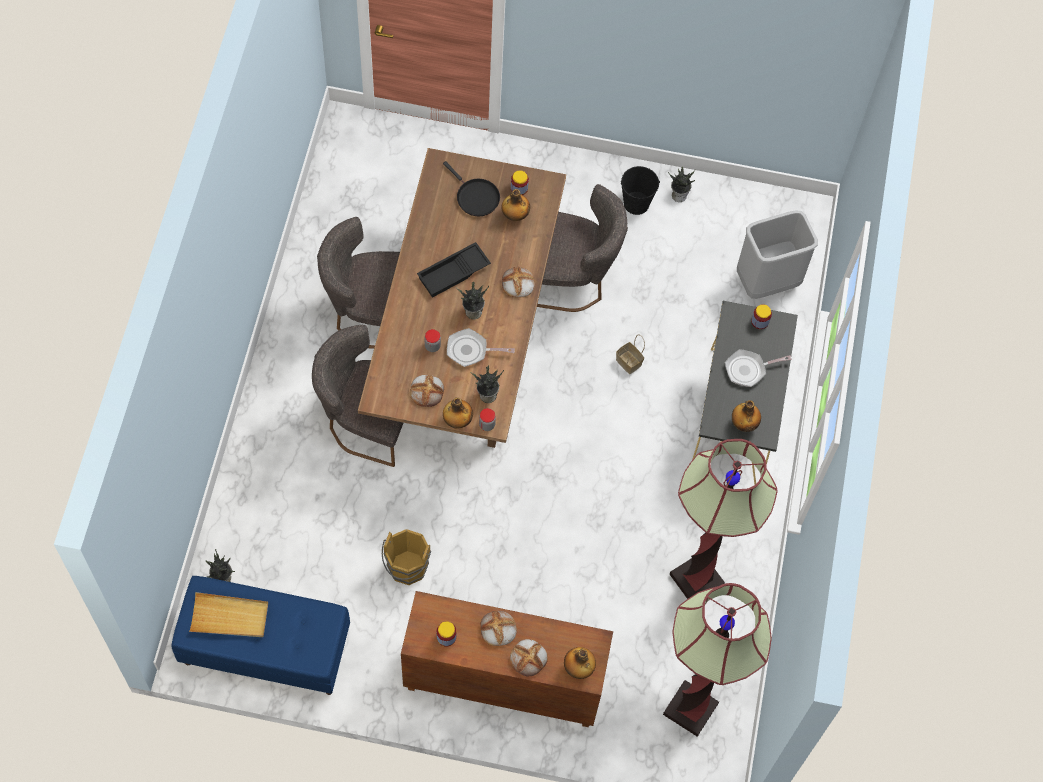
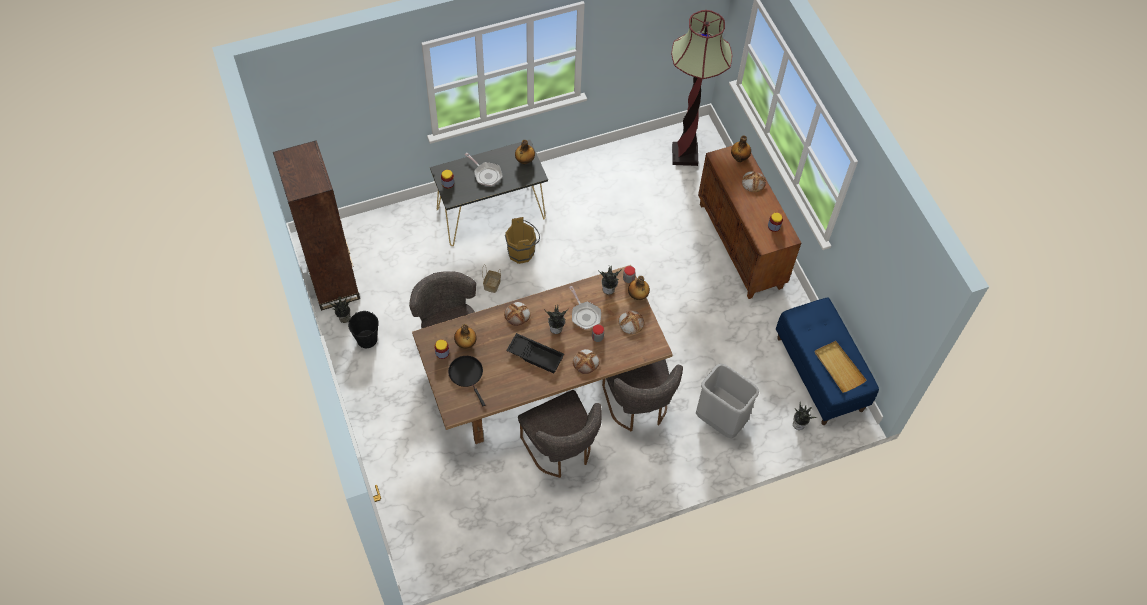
camera: 120 degrees left, 5 degrees down
brown bucket [382,529,431,585] -> brown bucket moved to [505,217,540,264]
black frying pan [443,161,500,216] -> black frying pan turned 45 degrees counterclockwise [448,356,485,406]
bread [480,610,517,646] -> bread moved to [573,349,600,374]
floor lamp [670,439,778,599] -> none
grey trash can [737,210,818,299] -> grey trash can moved to [696,363,759,439]
none -> brown bookcase [273,140,360,311]

